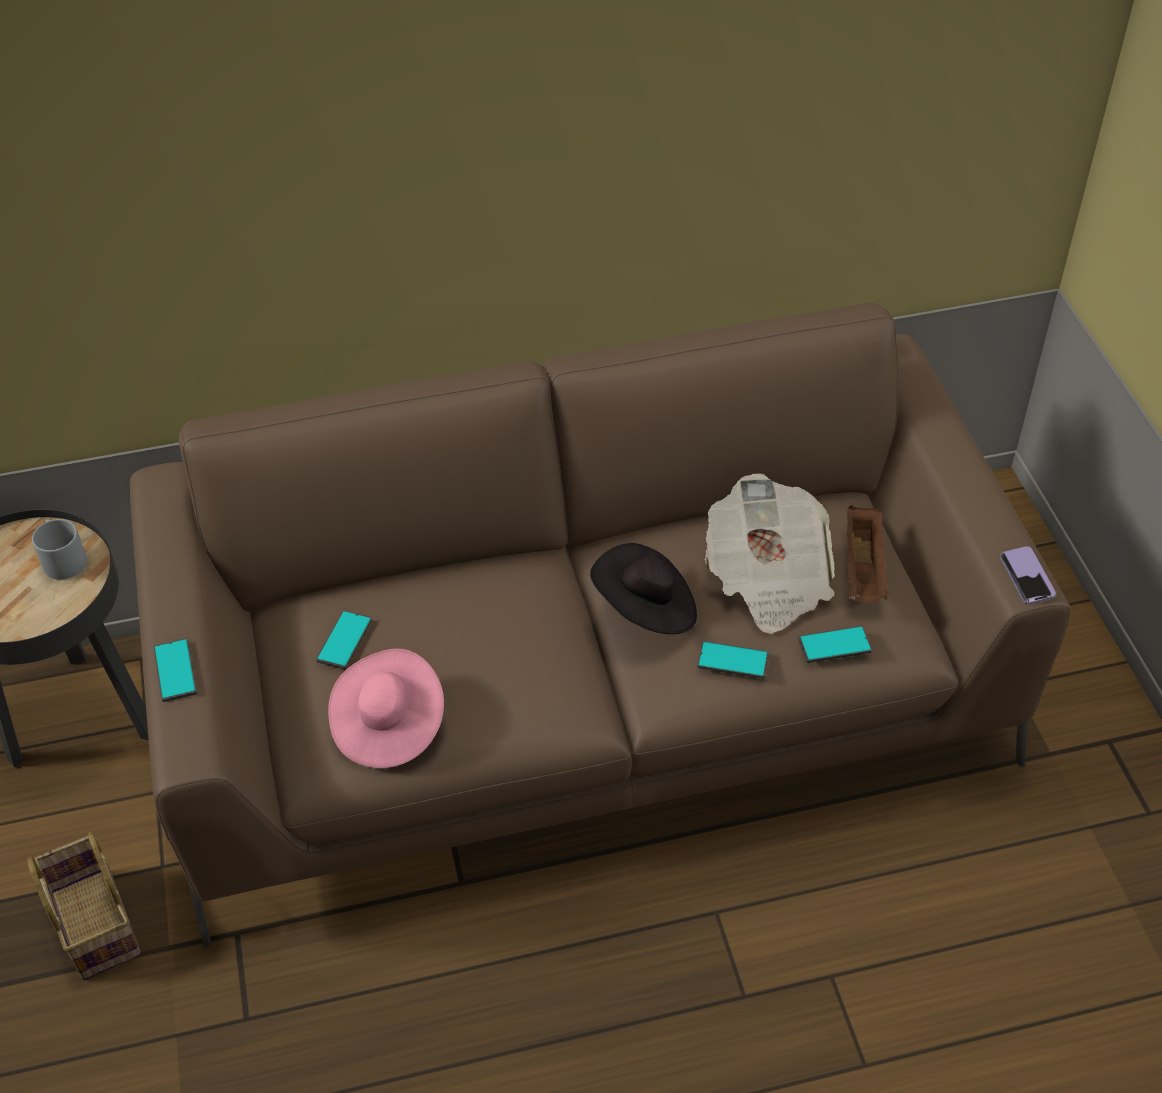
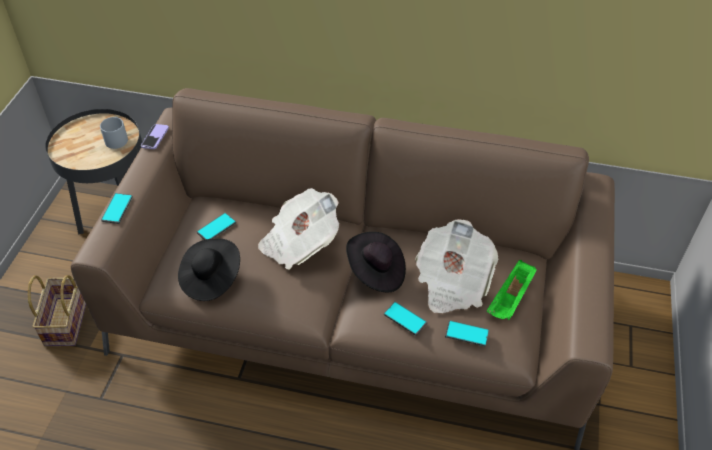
camera: 25 degrees right, 0 degrees up
pink hat [328,648,444,768] -> black hat [178,238,240,301]
brown tray [847,505,889,603] -> green tray [487,260,537,320]
phone [1000,546,1056,604] -> phone moved to [141,124,169,149]
none -> newspaper [258,188,339,270]

